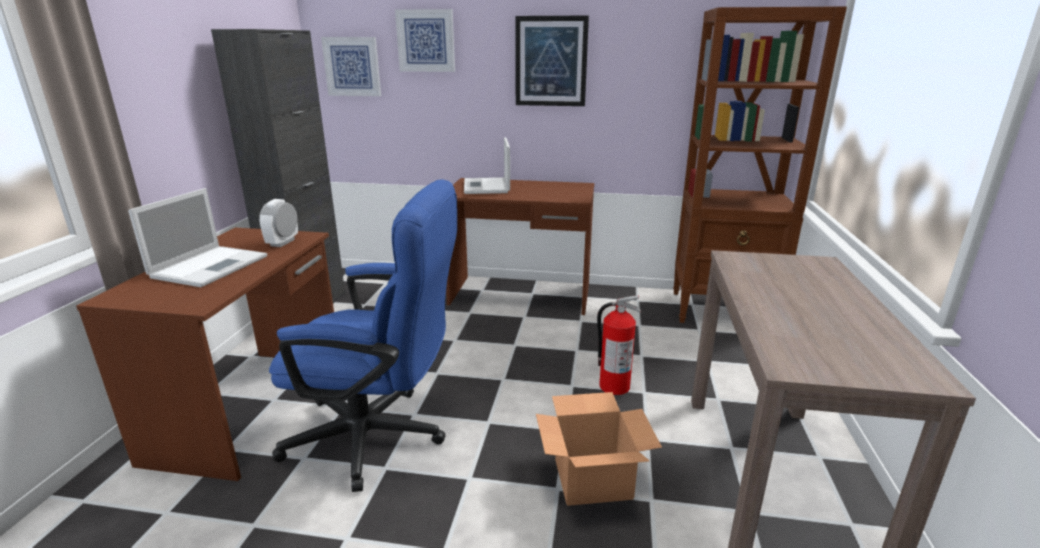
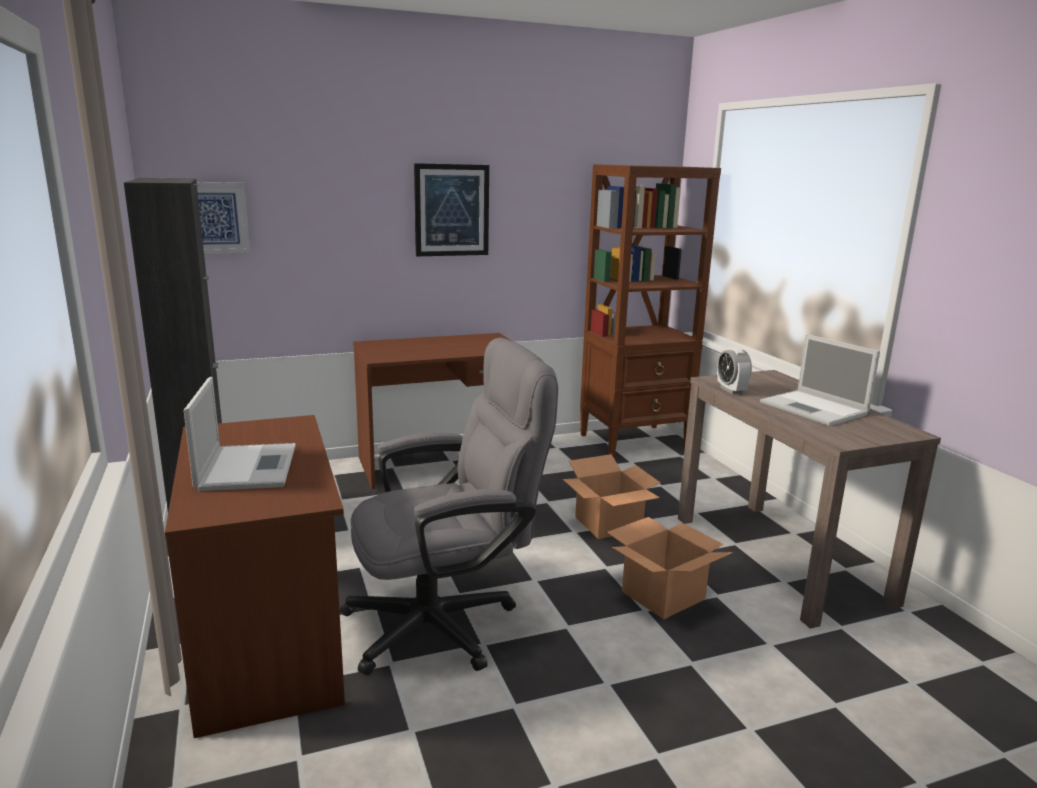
camera: 30 degrees left, 5 degrees down
alarm clock [259,199,298,247] -> alarm clock moved to [717,347,752,394]
blue office chair [269,179,457,492] -> grey office chair [340,338,558,675]
picture [395,9,455,72] -> none
laptop [464,137,510,194] -> laptop moved to [760,334,880,426]
fire extinguisher [597,295,641,395] -> cardboard box [563,454,661,539]

